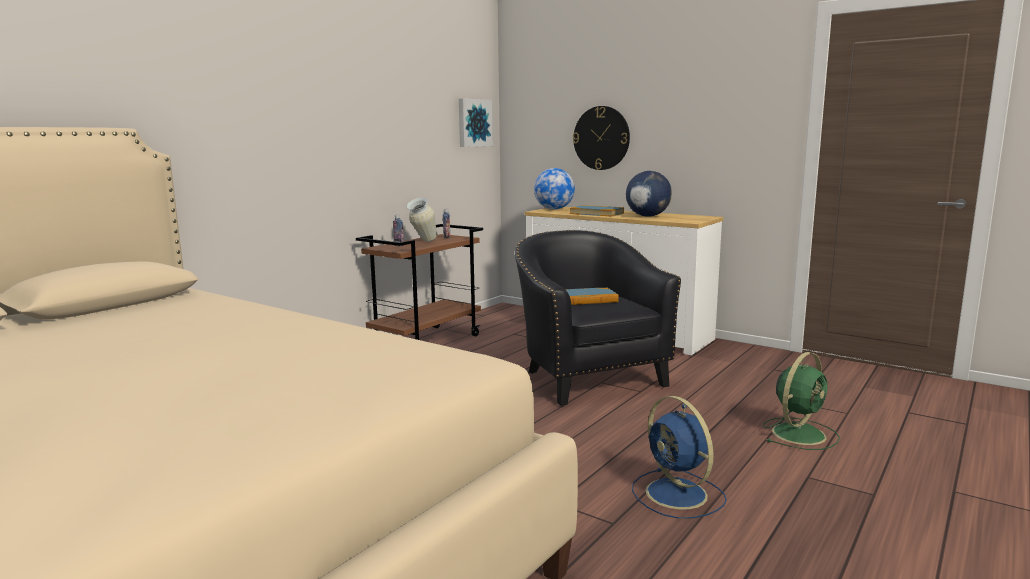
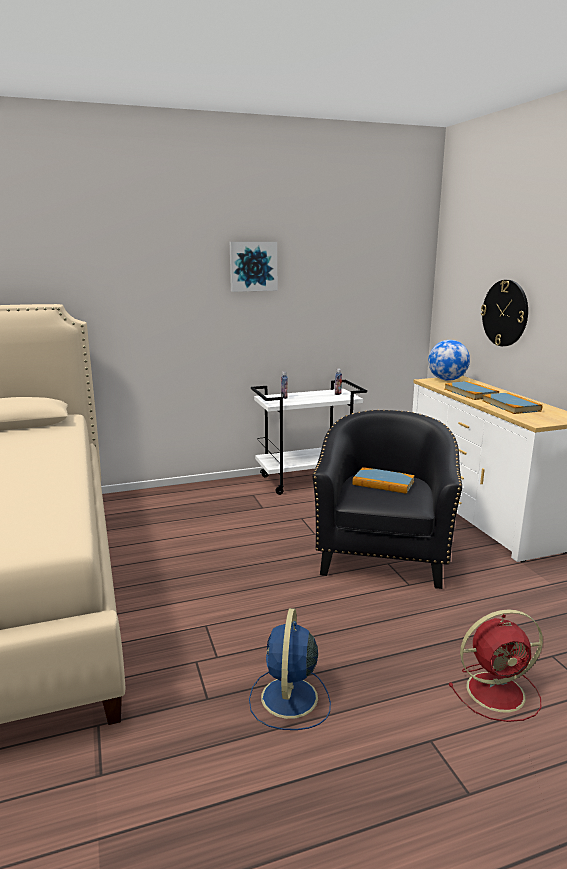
camera: 35 degrees right, 5 degrees up
brown cart [356,224,483,340] -> white cart [251,380,367,495]
vase [407,197,437,242] -> none
picture [459,98,493,147] -> picture moved to [230,242,277,292]
globe [626,171,672,216] -> book [482,392,542,414]
green fan [763,352,840,450] -> red fan [449,609,543,722]

